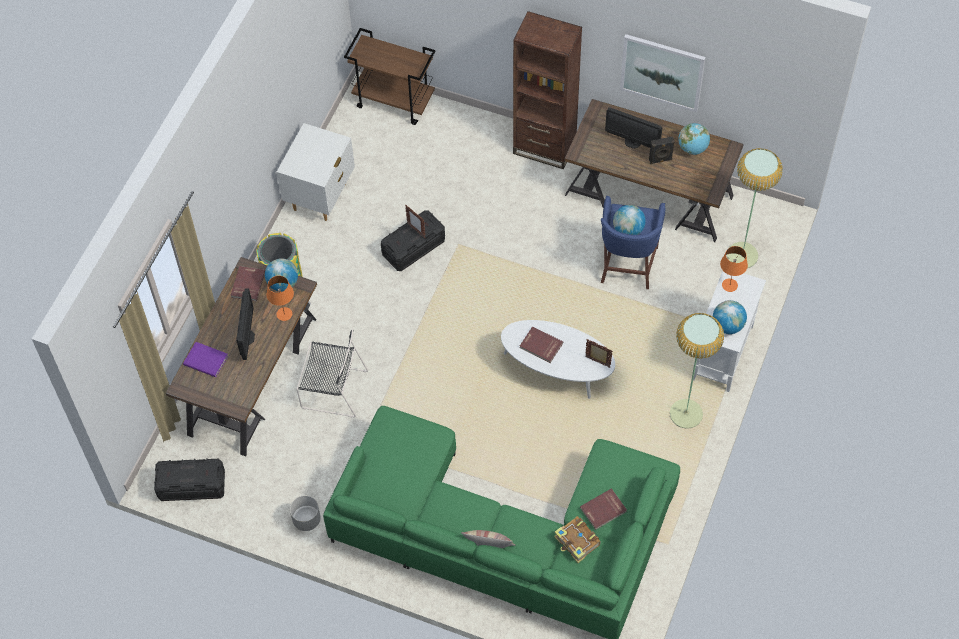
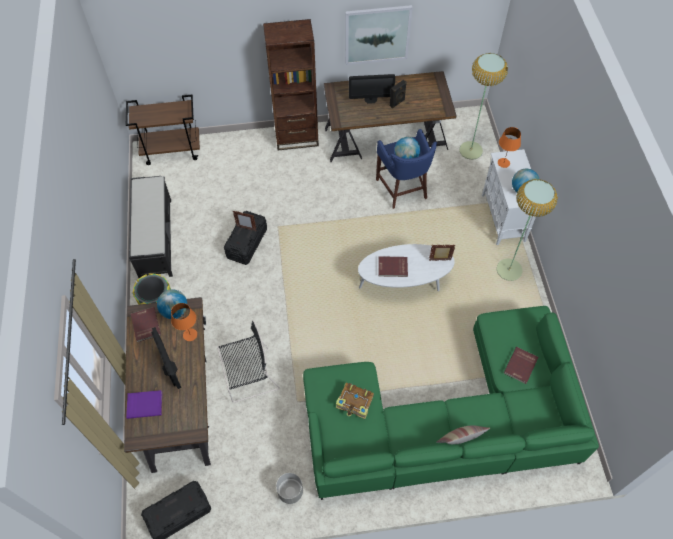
camera: 30 degrees left, 0 degrees up
white nightstand [277,123,355,221] -> black bench [129,176,173,278]
book [554,516,601,563] -> book moved to [336,383,374,419]
globe [678,123,710,155] -> none

